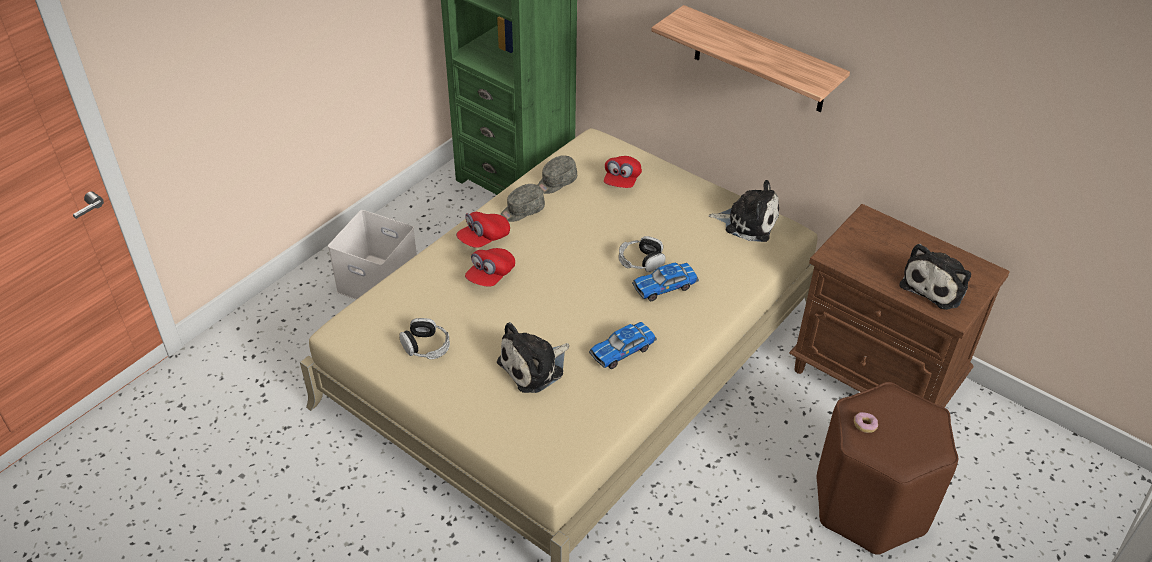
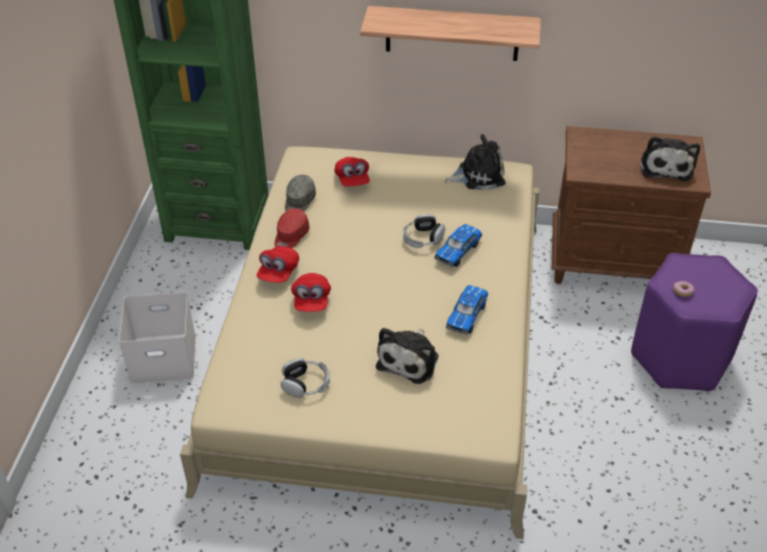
camera: 30 degrees left, 0 degrees up
grey cap [500,184,545,222] -> red cap [274,208,310,248]
brown stool [817,382,959,555] -> purple stool [631,253,758,391]

